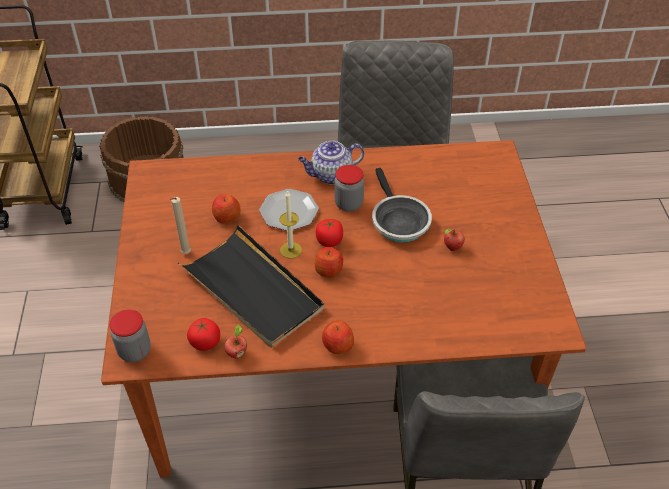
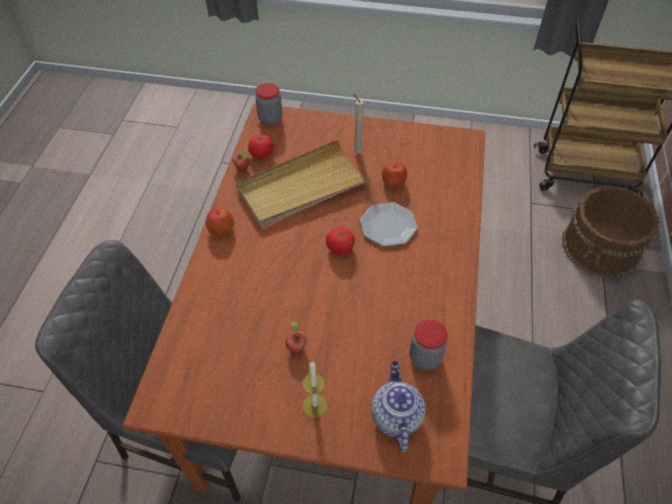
camera: 105 degrees right, 5 degrees up
black tray [178,225,324,348] -> beige tray [235,139,371,227]
candle [279,190,302,259] -> candle moved to [302,362,328,418]
teapot [298,141,364,184] -> teapot moved to [371,361,426,452]
apple [315,247,343,277] -> none
jar [335,165,364,212] -> jar moved to [410,320,448,370]
frying pan [372,168,432,243] -> none

